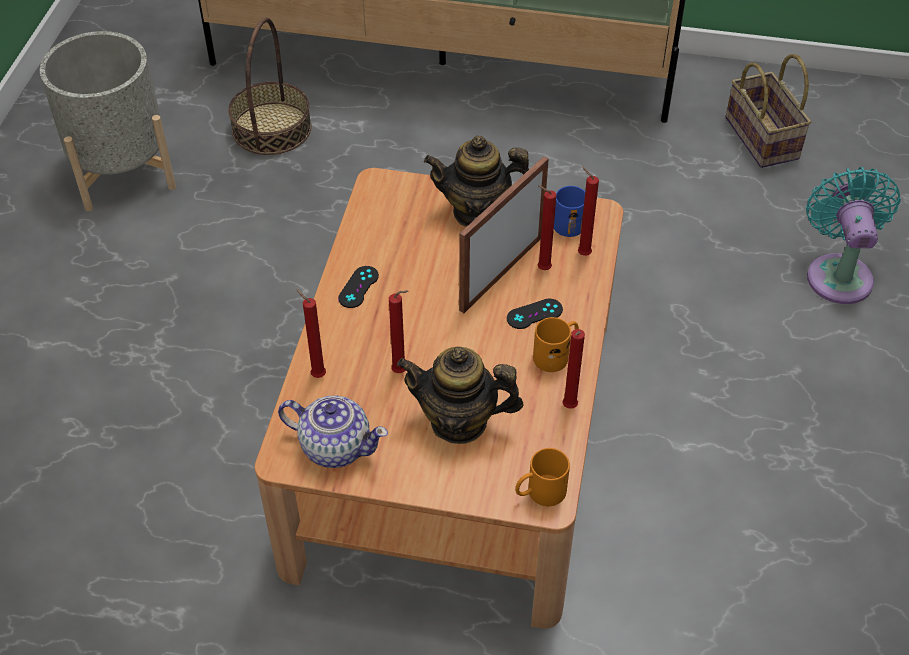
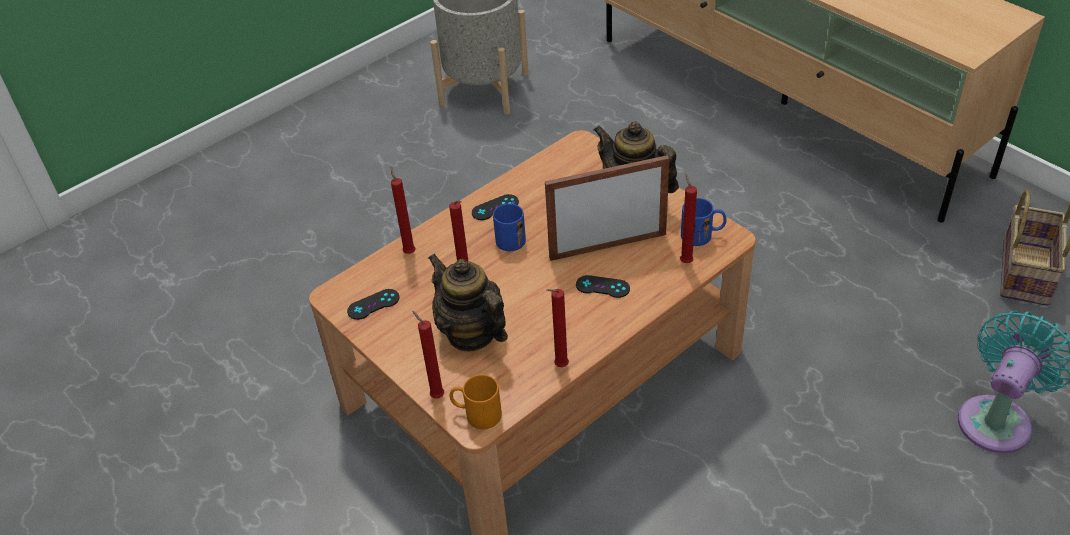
camera: 40 degrees right, 5 degrees down
basket [228,17,312,155] -> none
teapot [278,396,388,468] -> black game controller [347,289,400,320]
orange mug [533,317,579,372] -> none
red candle [537,185,556,270] -> red candle moved to [412,311,444,399]
none -> blue mug [493,201,526,251]

